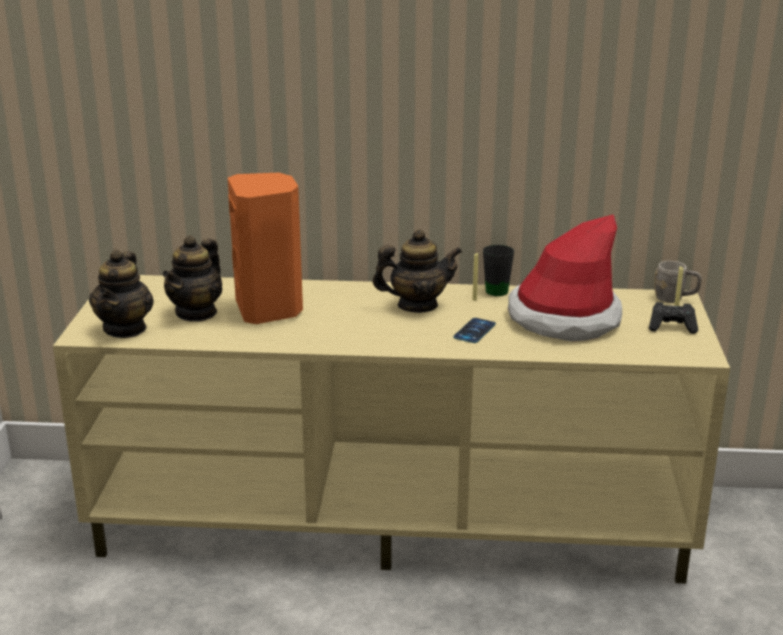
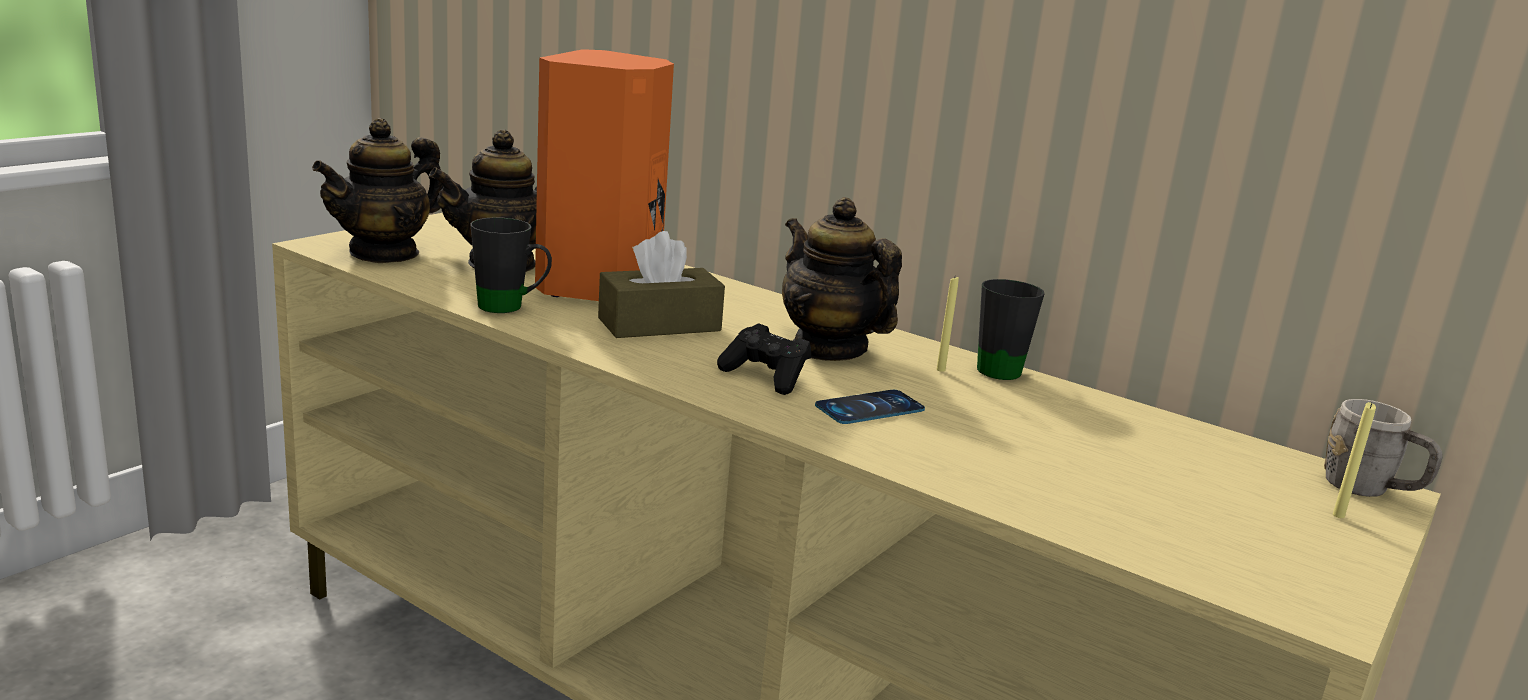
camera: 30 degrees right, 5 degrees down
teapot [373,229,462,313] -> teapot turned 150 degrees counterclockwise [782,197,902,361]
hat [508,214,622,342] -> none
black game controller [649,302,698,334] -> black game controller moved to [717,323,811,395]
none -> black mug [470,217,552,313]
none -> brown tissue box [598,231,725,338]

